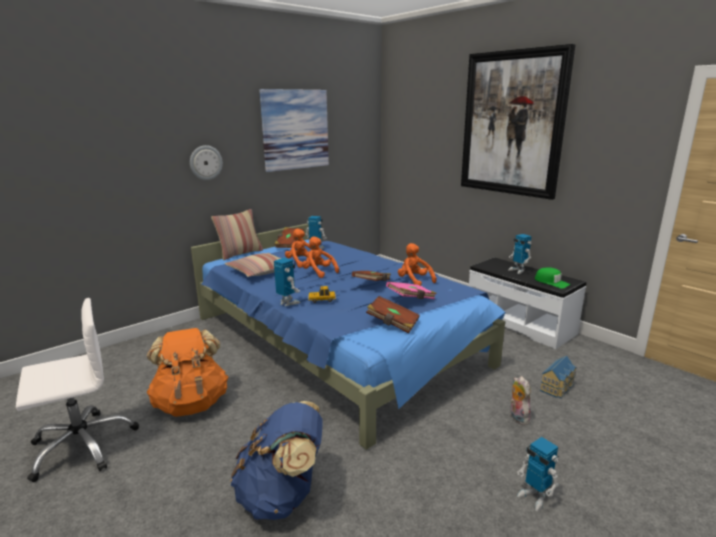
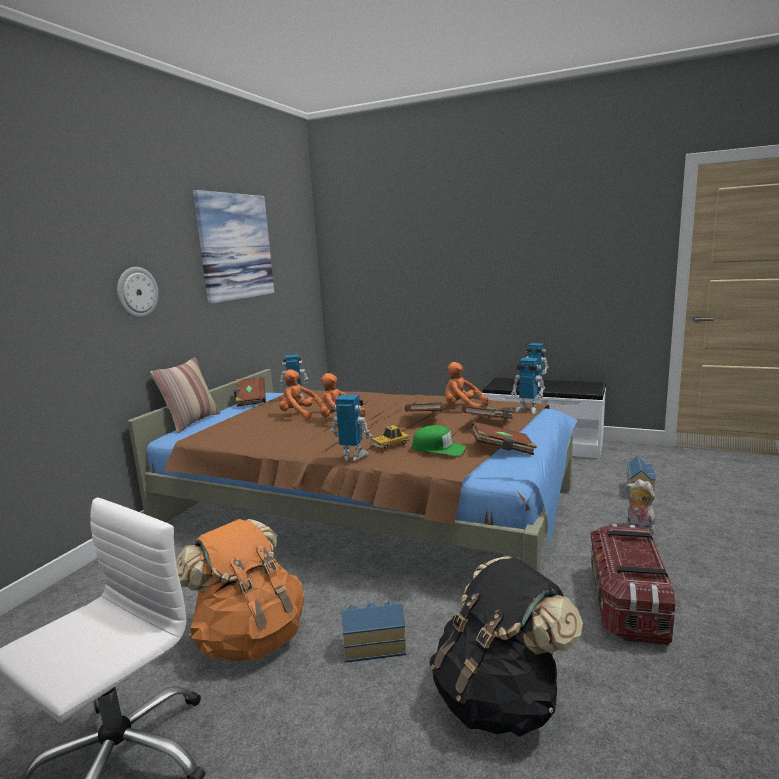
camera: 25 degrees left, 5 degrees down
blue bed [191,224,506,450] -> brown bed [128,369,577,573]
pillow [225,253,294,277] -> none
blue backpack [230,401,323,520] -> black backpack [429,556,583,736]
pink book [386,281,437,299] -> brown book [461,406,514,419]
picture [461,44,576,200] -> none
toy robot [517,437,559,511] -> toy robot moved to [511,358,545,414]
green cap [535,267,570,289] -> green cap moved to [412,425,467,456]
none -> toy house [341,600,407,663]
none -> storage box [591,524,675,645]

